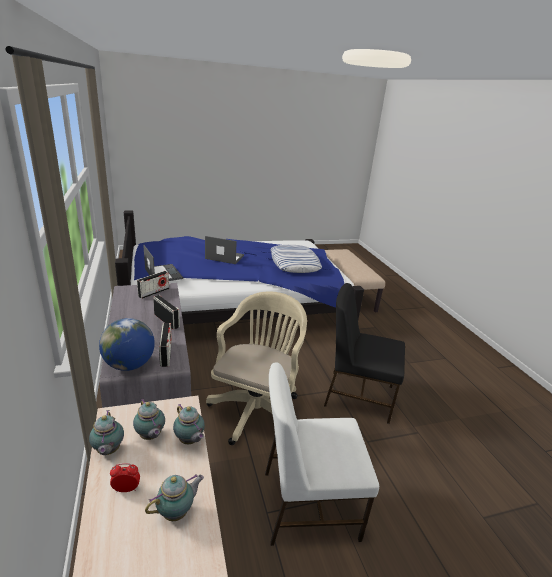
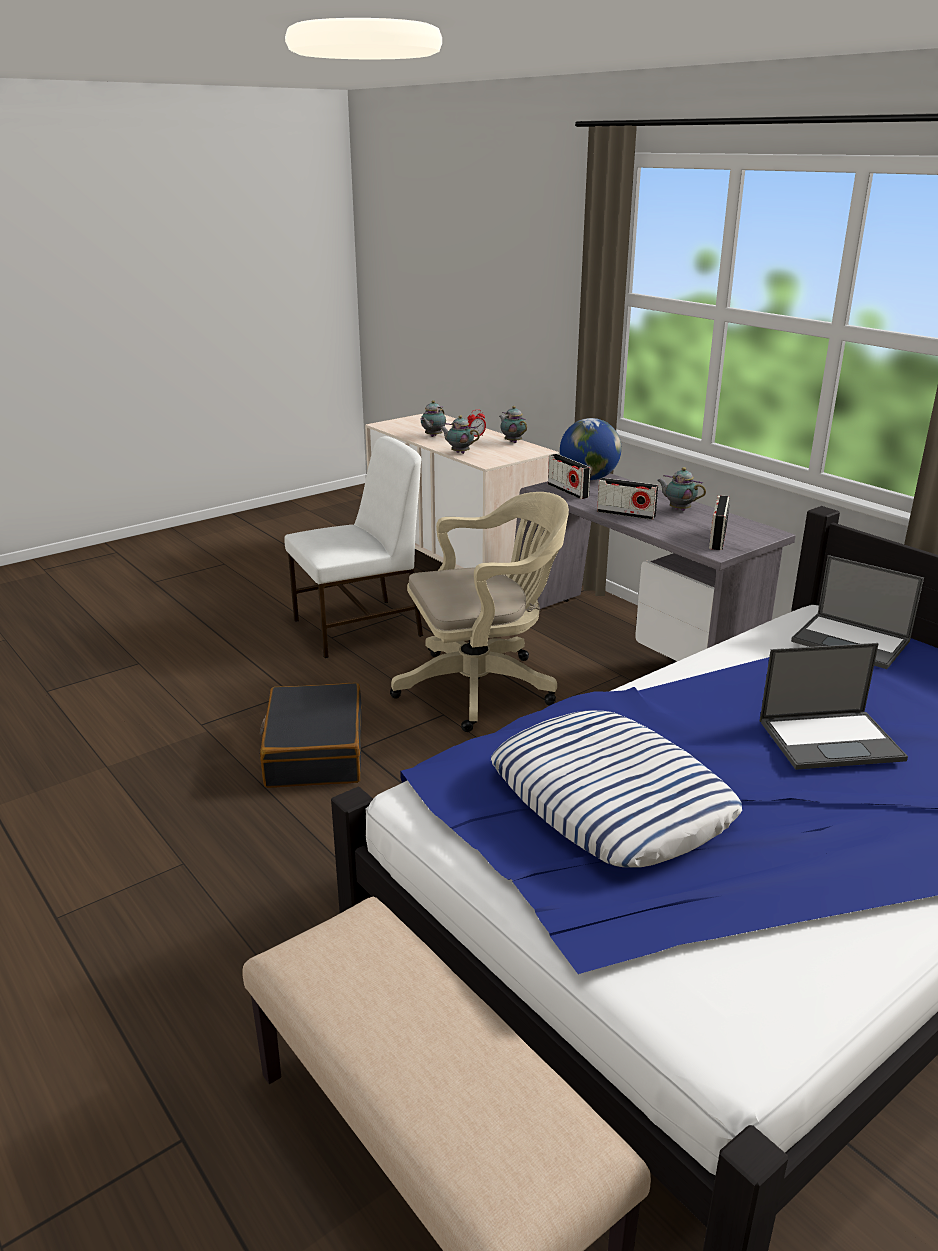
camera: 160 degrees right, 0 degrees up
teapot [133,399,165,440] -> teapot moved to [657,467,706,511]
beige office chair [206,292,307,445] -> beige office chair turned 105 degrees counterclockwise [390,492,569,732]
black chair [324,283,405,424] -> black suitcase [259,683,362,788]

